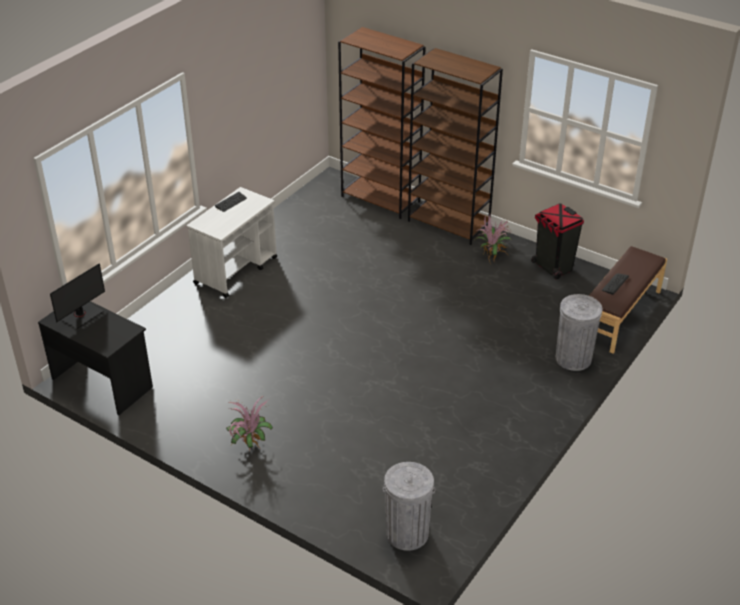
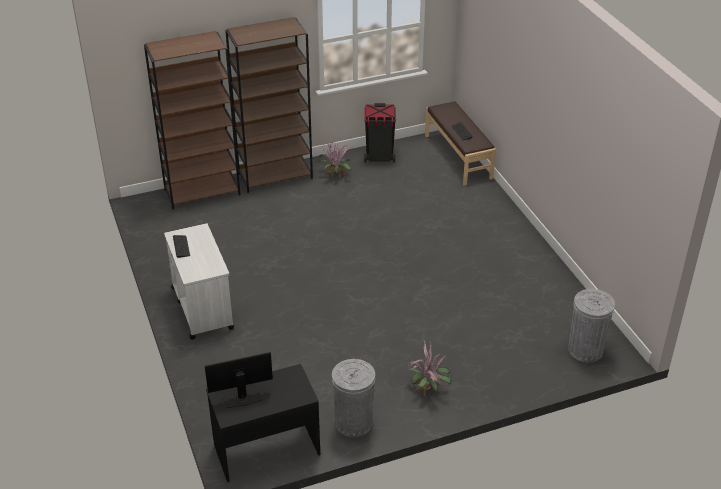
camera: 55 degrees left, 0 degrees up
monitor [50,263,105,329] -> monitor turned 90 degrees counterclockwise [205,352,273,408]
grey trash can [556,294,602,371] -> grey trash can moved to [332,359,375,437]

